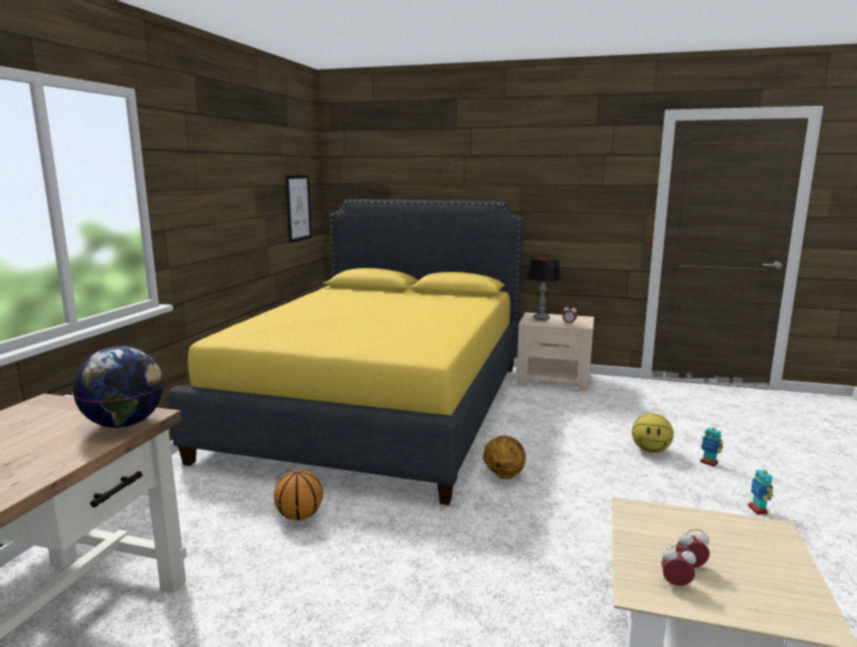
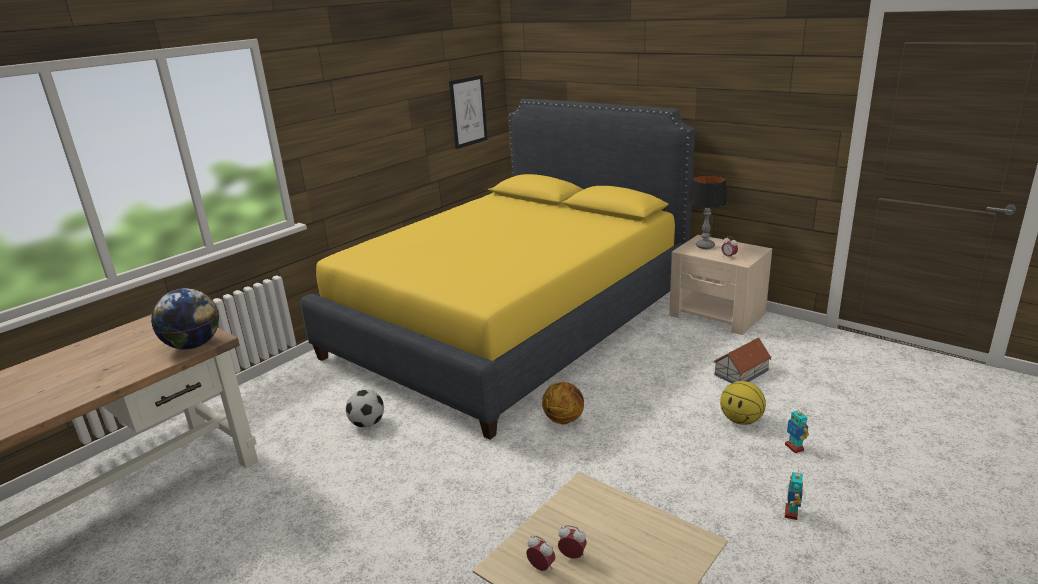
camera: 25 degrees right, 10 degrees up
basketball [274,470,323,520] -> football [346,389,384,428]
none -> toy house [713,338,772,384]

